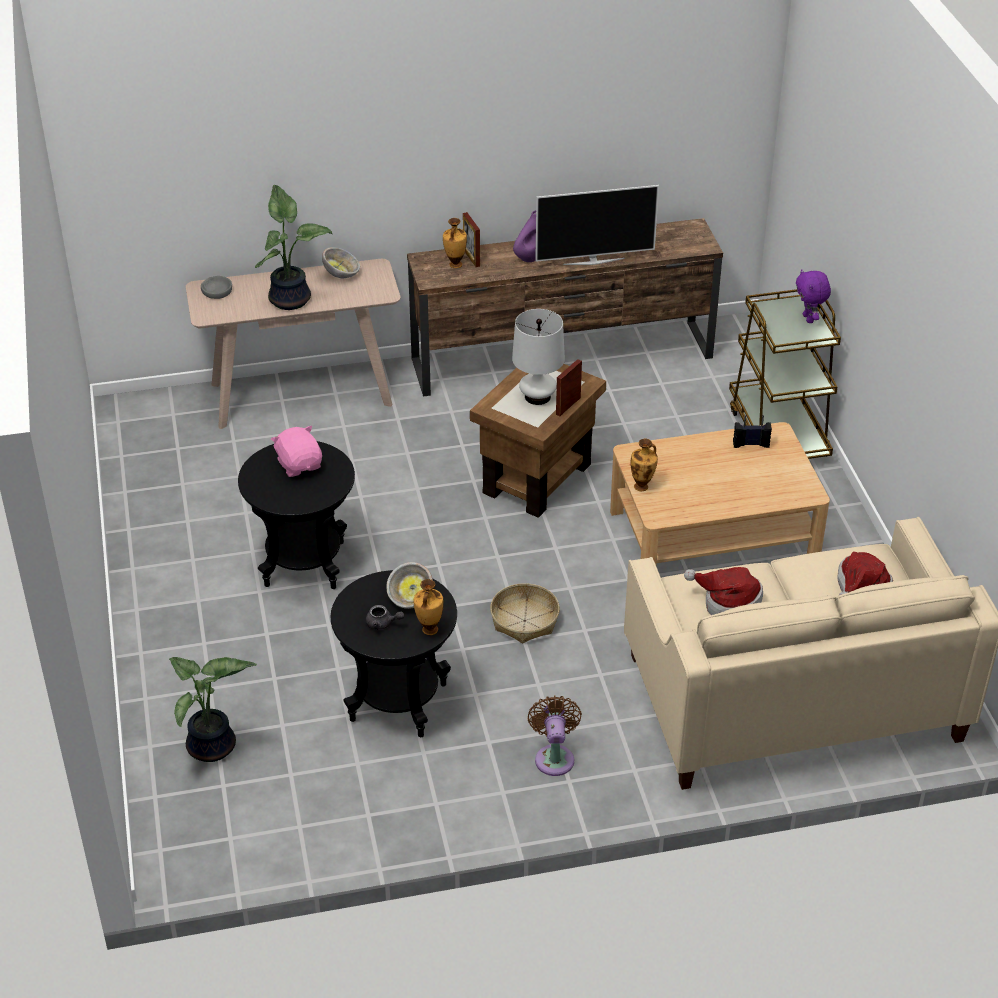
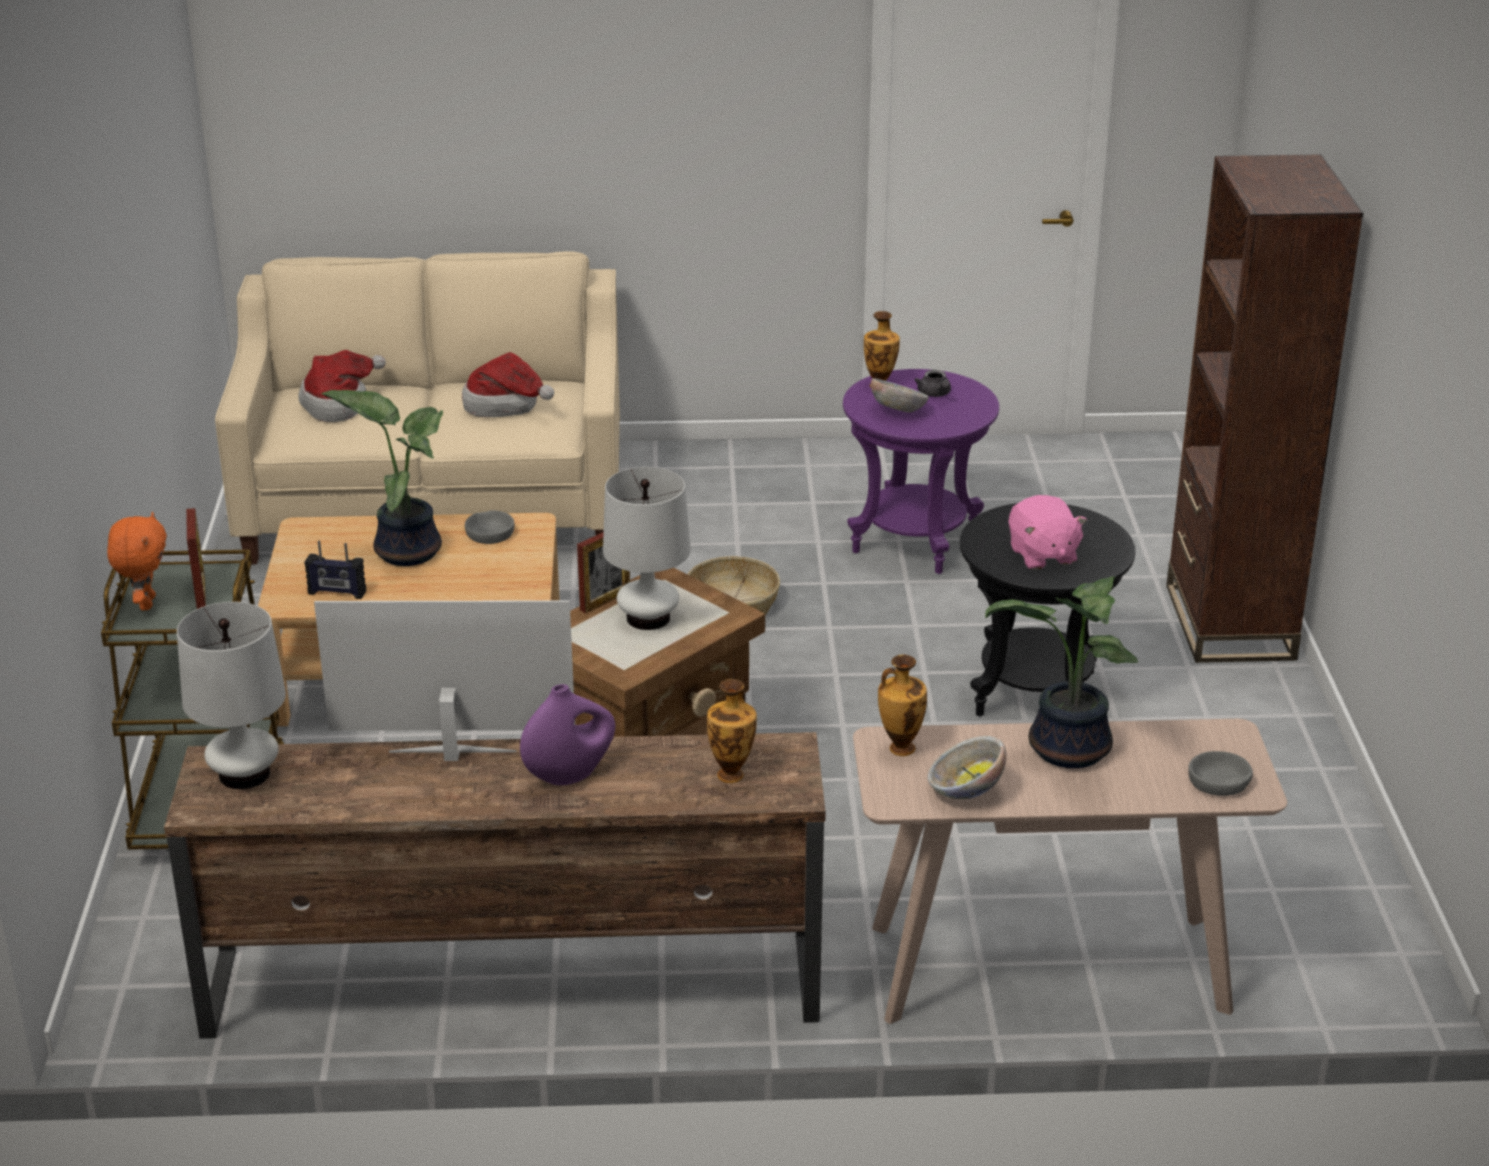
camera: 170 degrees left, 10 degrees down
potted plant [169,657,257,762] -> potted plant moved to [321,390,443,566]
black side table [330,570,457,737] -> purple side table [843,369,999,574]
grey teapot [366,605,404,630] -> grey teapot turned 135 degrees counterclockwise [915,370,951,397]
picture frame [463,212,480,267] -> picture frame moved to [186,508,206,609]
brown fan [528,695,582,776] -> none
vase [630,438,658,491] -> vase moved to [878,654,927,756]
purple plush toy [796,269,831,323] -> orange plush toy [107,512,167,610]
none -> white table lamp [177,602,286,789]
none -> grey bowl [465,510,515,544]
none -> brown bookcase [1166,155,1363,663]

